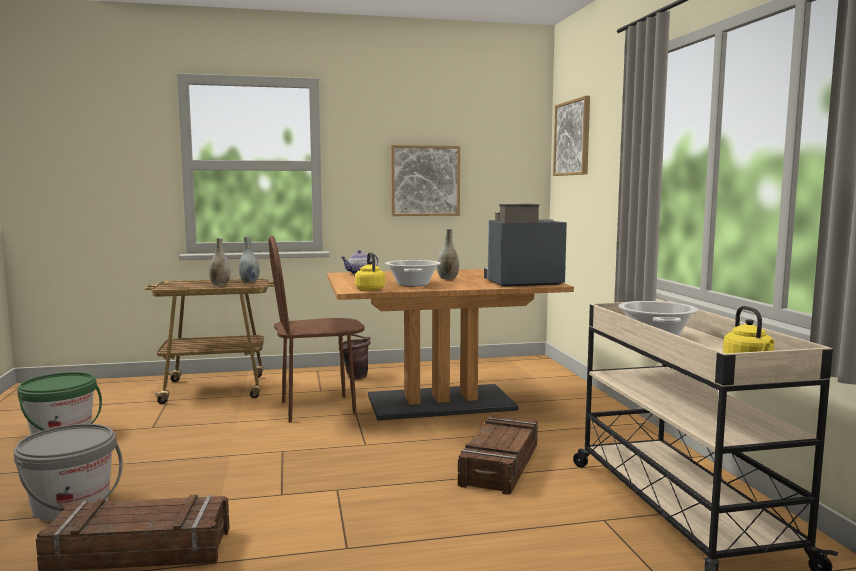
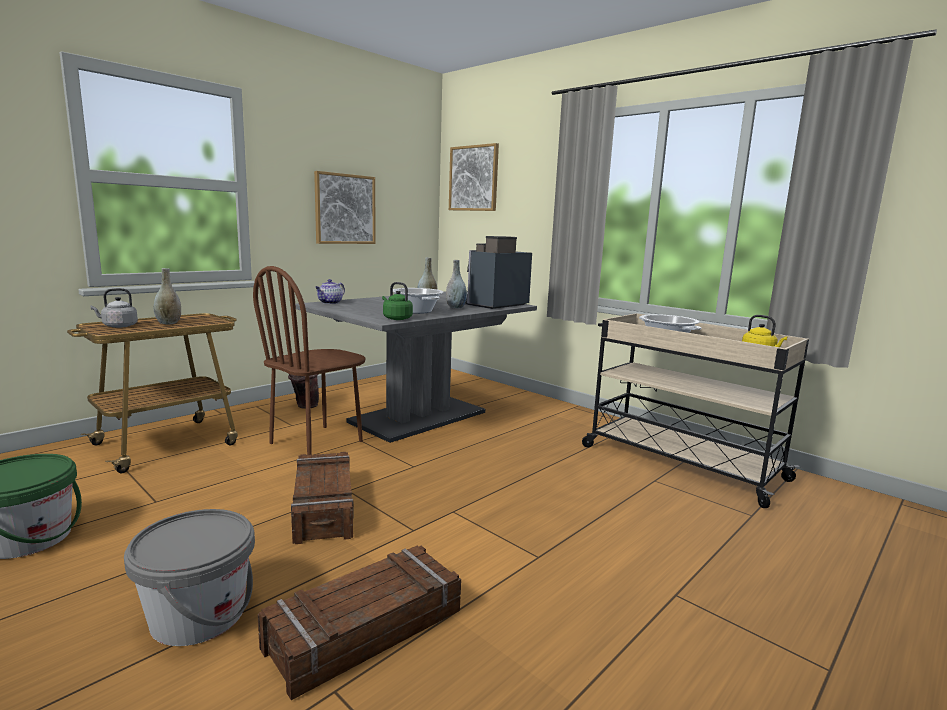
camera: 35 degrees left, 5 degrees up
grey vase [239,237,260,283] -> grey vase moved to [446,260,467,309]
brown dining table [327,269,574,420] -> grey dining table [295,292,537,443]
yellow kettle [355,252,385,291] -> green kettle [382,282,413,320]
crate [458,415,538,495] -> crate moved to [291,452,354,544]
none -> grey kettle [90,288,138,328]

